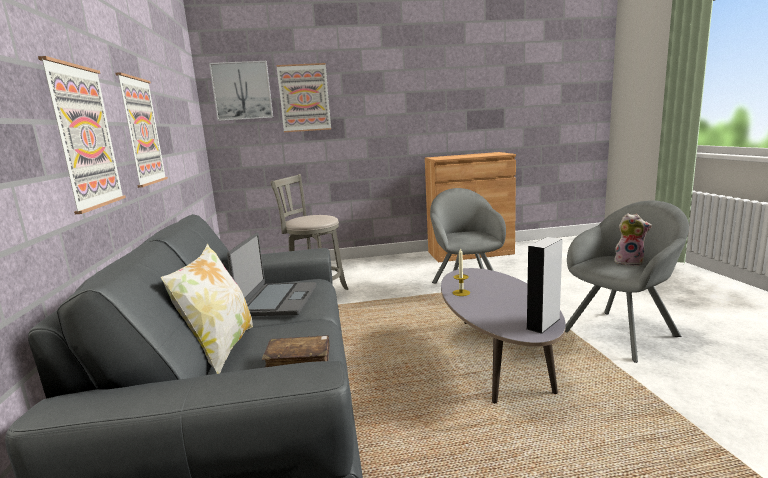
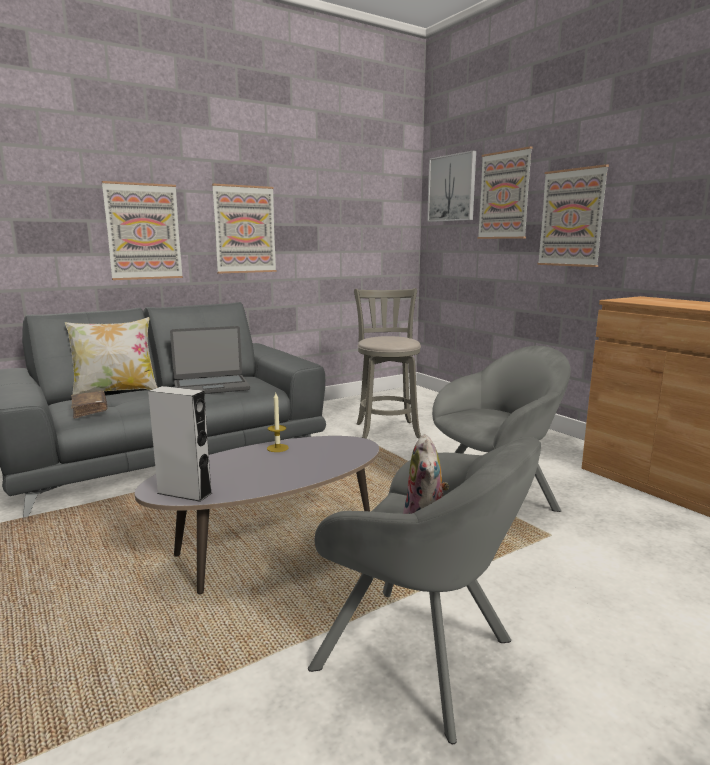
camera: 65 degrees right, 0 degrees up
none -> picture [537,164,609,267]

